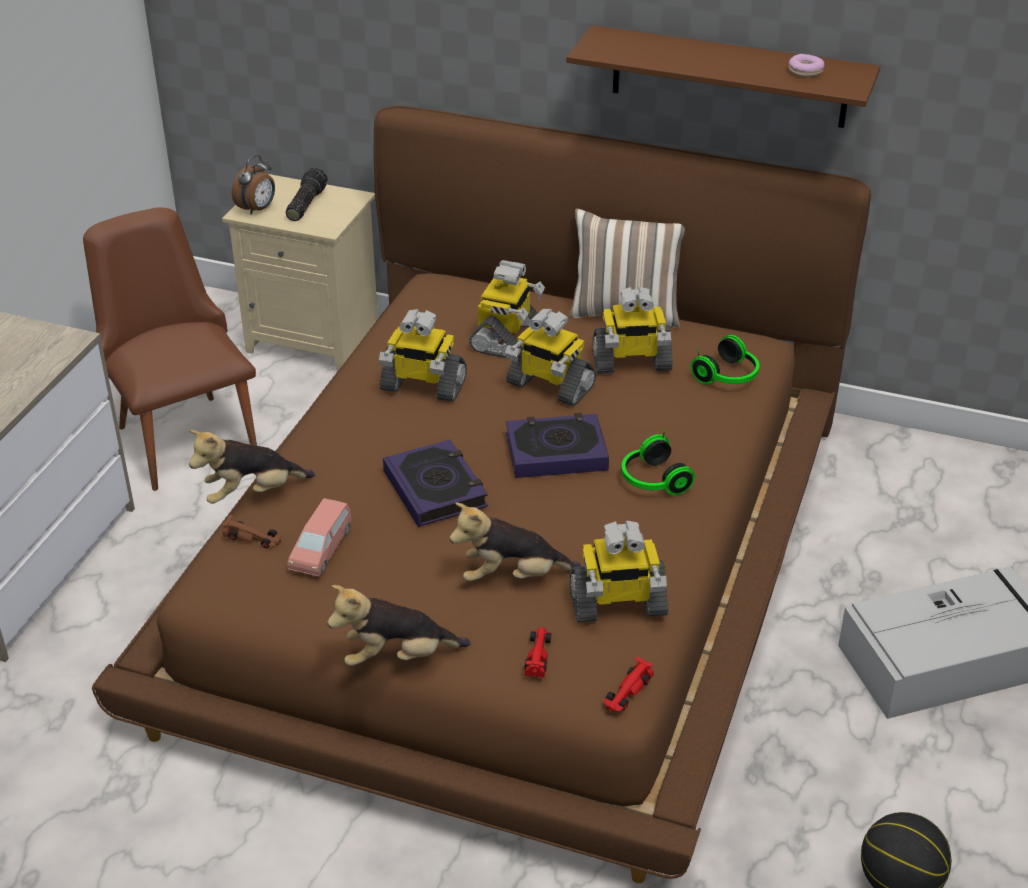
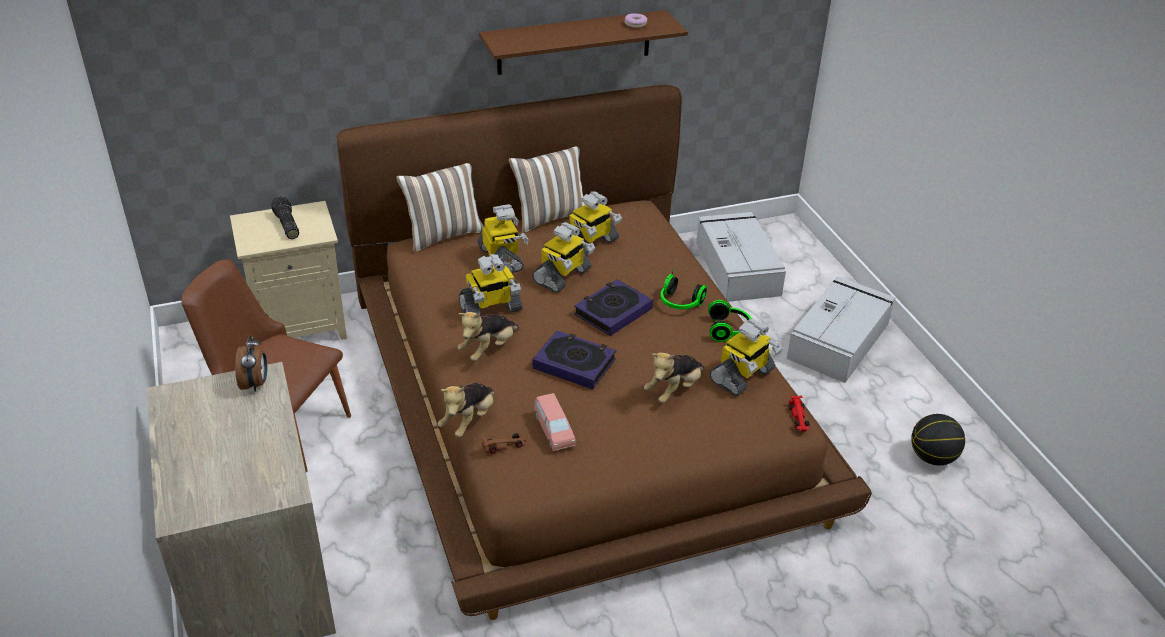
camera: 40 degrees left, 0 degrees up
alarm clock [232,155,275,215] -> alarm clock moved to [235,336,267,392]
plush toy [327,585,471,666] -> plush toy moved to [458,312,519,361]
toy robot [505,309,596,406] -> toy robot turned 45 degrees counterclockwise [532,222,595,293]
red toy car [525,627,552,677] -> none
headphones [691,335,759,385] -> headphones moved to [708,300,752,342]
none -> pillow [396,163,484,252]
none -> grey storage box [696,212,786,302]

